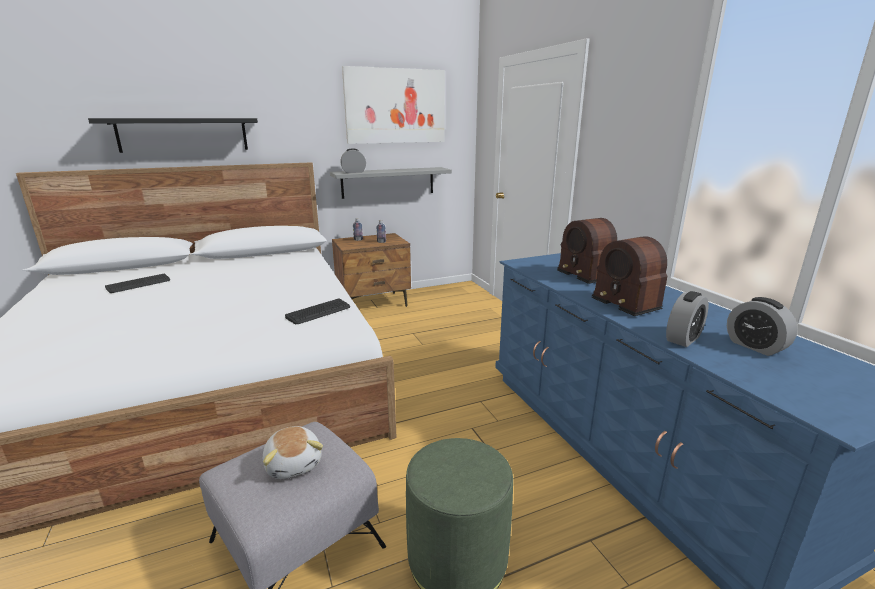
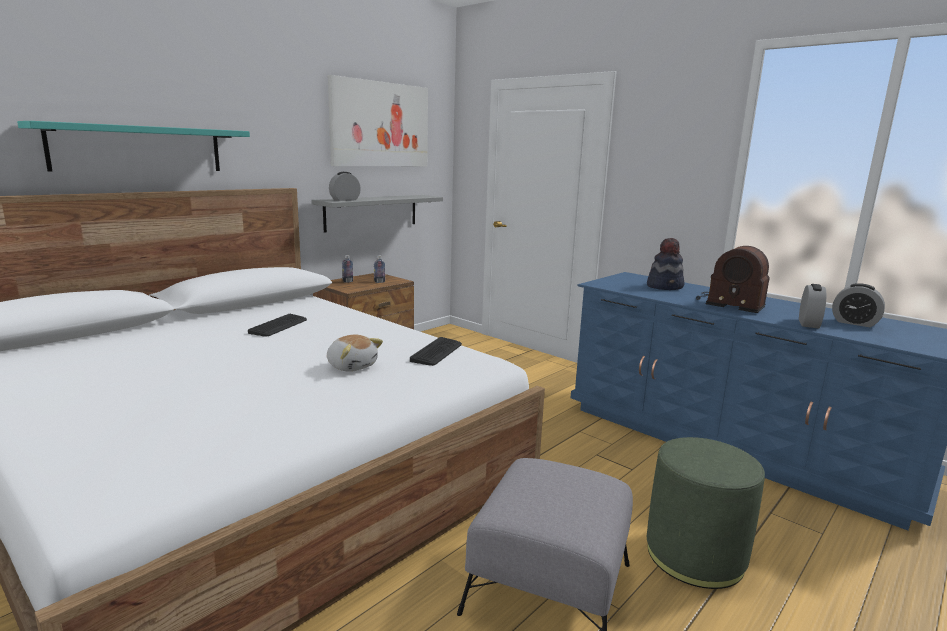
camera: 25 degrees left, 5 degrees down
black shelf [88,118,258,153] -> turquoise shelf [17,121,250,172]
keyboard [105,274,170,293] -> keyboard moved to [248,314,307,337]
plush toy [263,426,323,479] -> plush toy moved to [327,335,383,372]
radio [557,218,617,284] -> hat [647,238,685,290]

